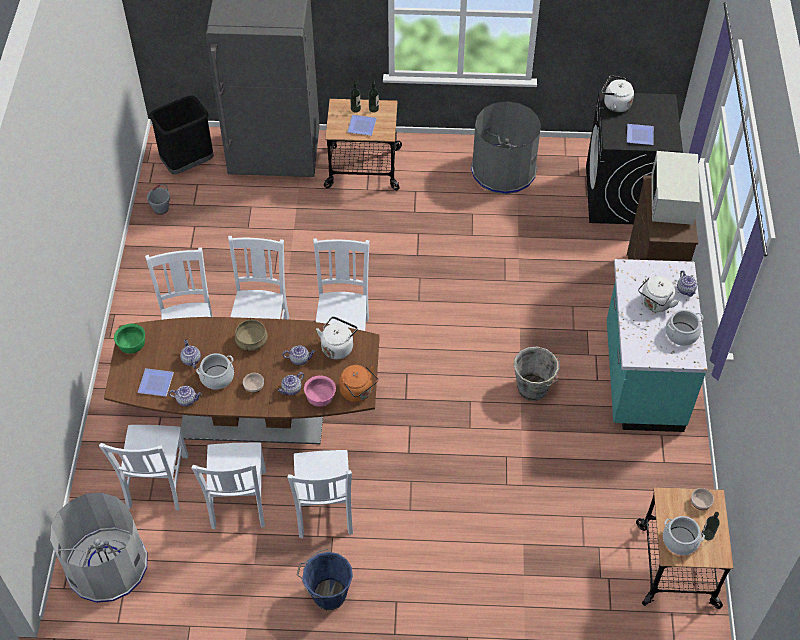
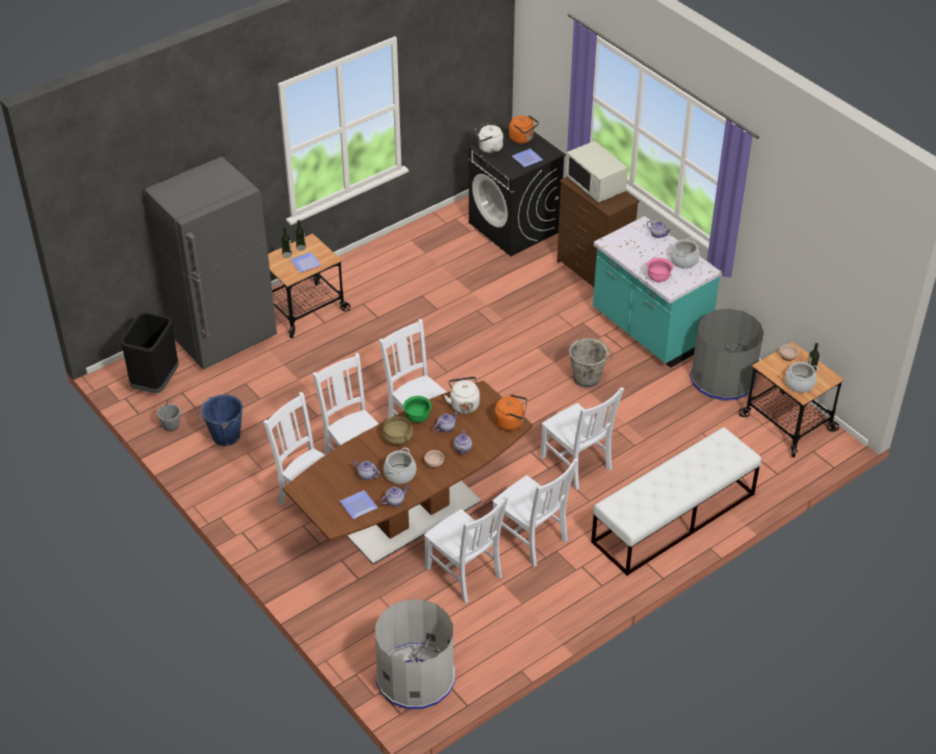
camera: 40 degrees left, 10 degrees down
white chair [99,425,188,511] -> white chair moved to [540,387,624,490]
green bowl [114,324,145,354] -> green bowl moved to [403,396,431,423]
blue bucket [297,549,353,610] -> blue bucket moved to [197,394,243,446]
pink bowl [304,375,336,407] -> pink bowl moved to [647,258,673,282]
grey trash can [471,101,541,194] -> grey trash can moved to [690,309,764,401]
white kettle [638,276,679,312] -> none
none -> orange kettle [509,115,539,144]
none -> white bench [591,427,761,576]

